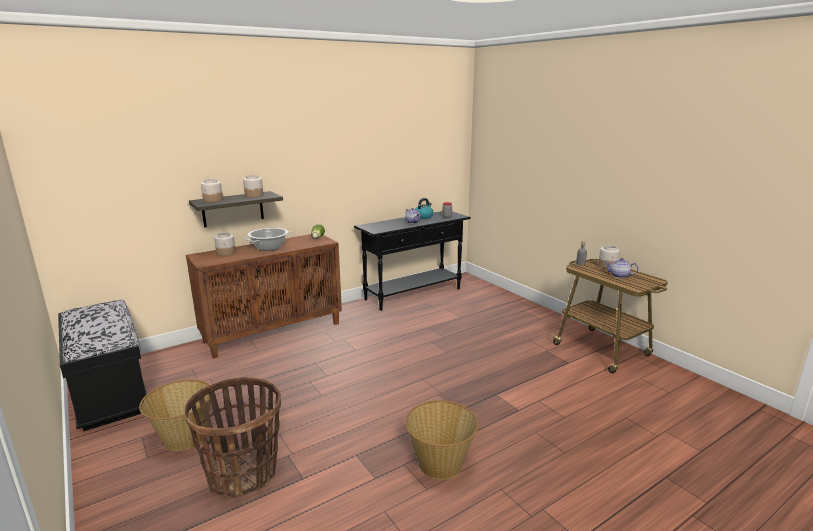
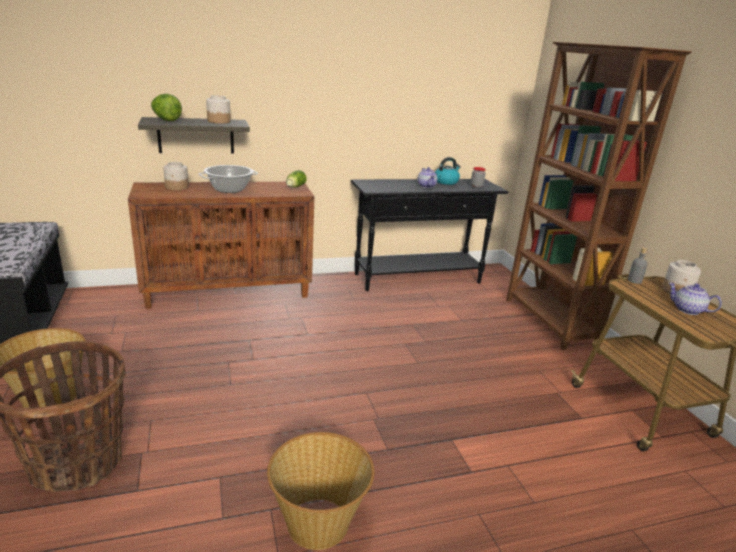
camera: 15 degrees right, 5 degrees up
jar [201,179,223,202] -> lettuce [151,94,182,121]
none -> brown bookcase [506,42,692,350]

